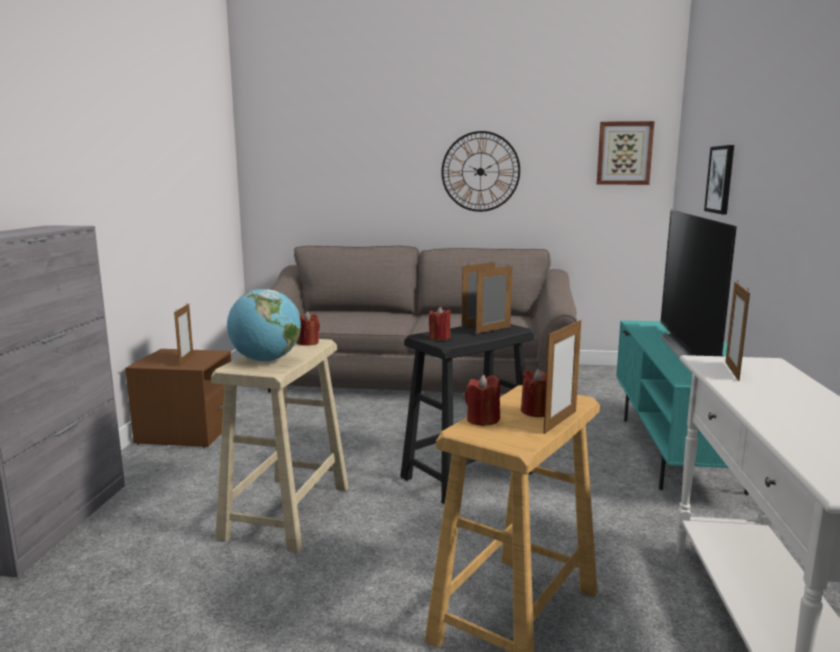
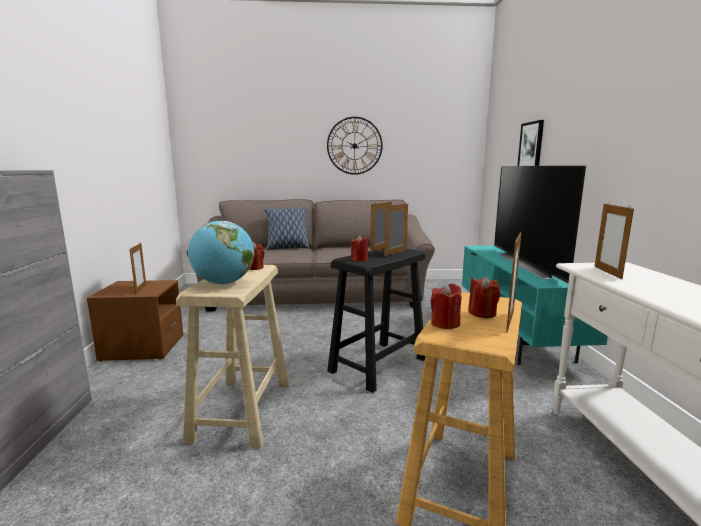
camera: 10 degrees left, 0 degrees up
picture [597,121,654,185] -> none
none -> pillow [263,206,310,250]

